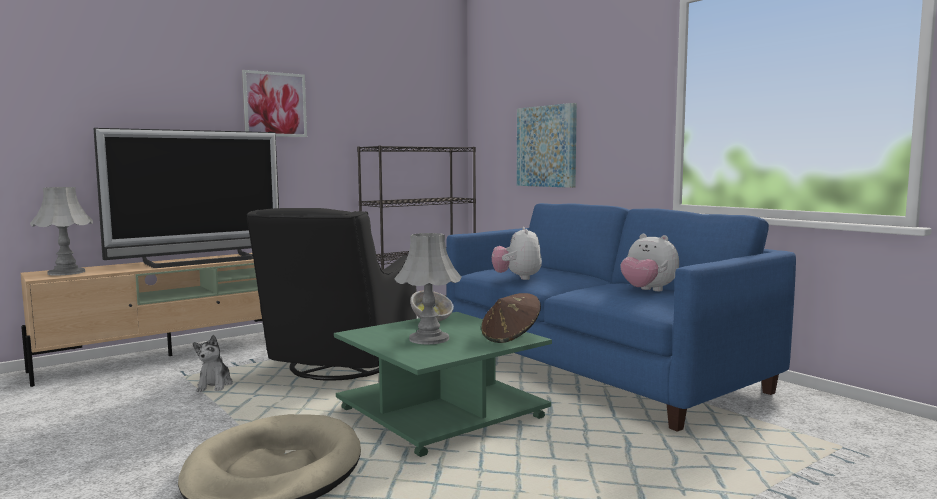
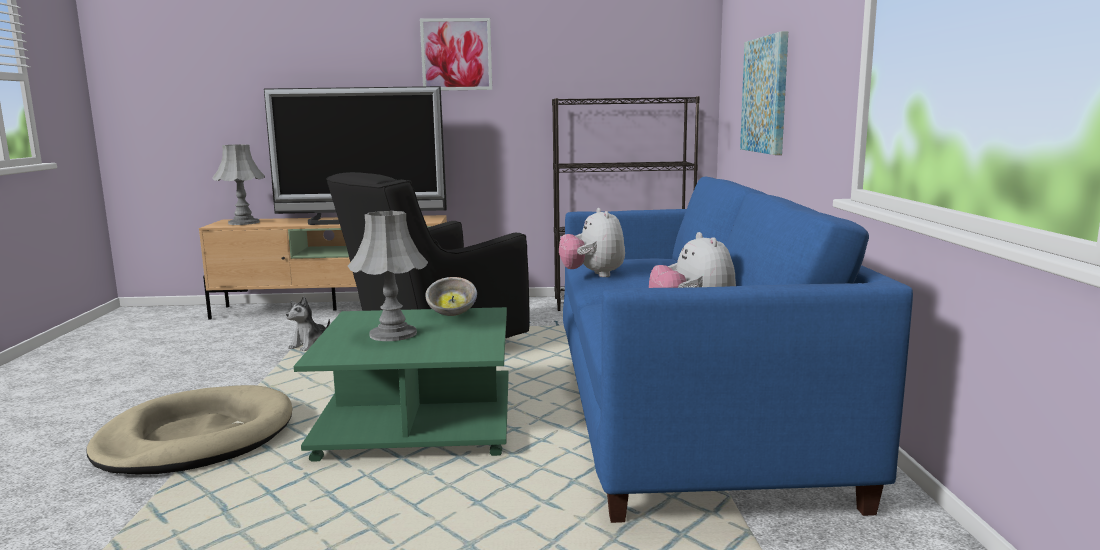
camera: 35 degrees right, 5 degrees up
brown hat [481,293,541,343] -> none
plush toy [492,227,542,280] -> plush toy turned 45 degrees counterclockwise [559,208,625,277]

